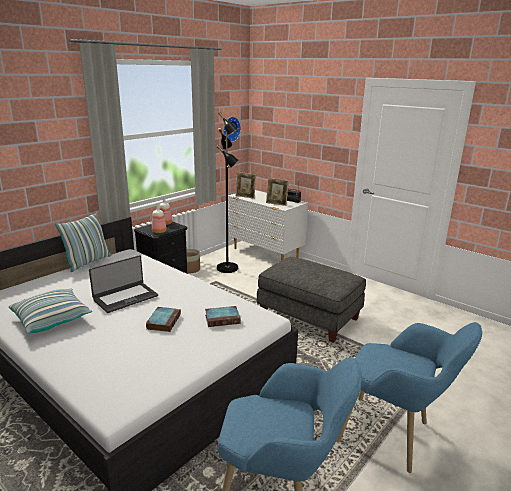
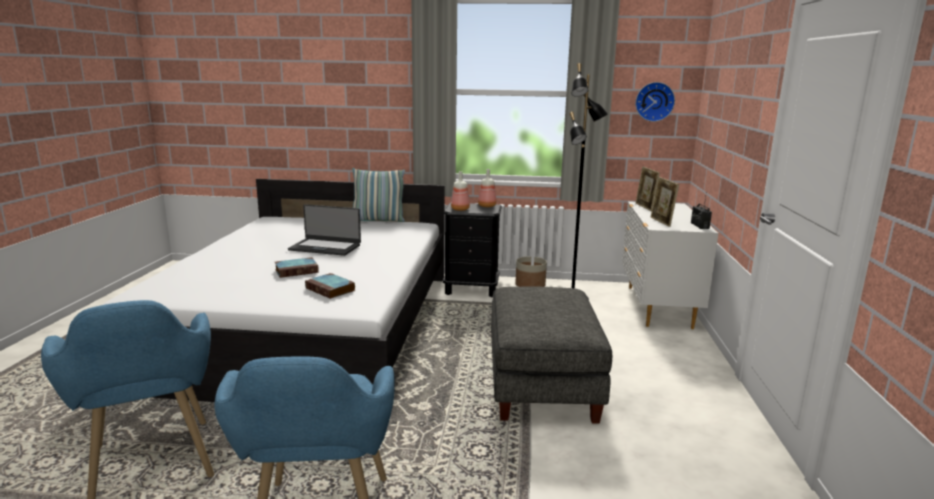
camera: 55 degrees right, 5 degrees down
pillow [9,289,92,334] -> none

